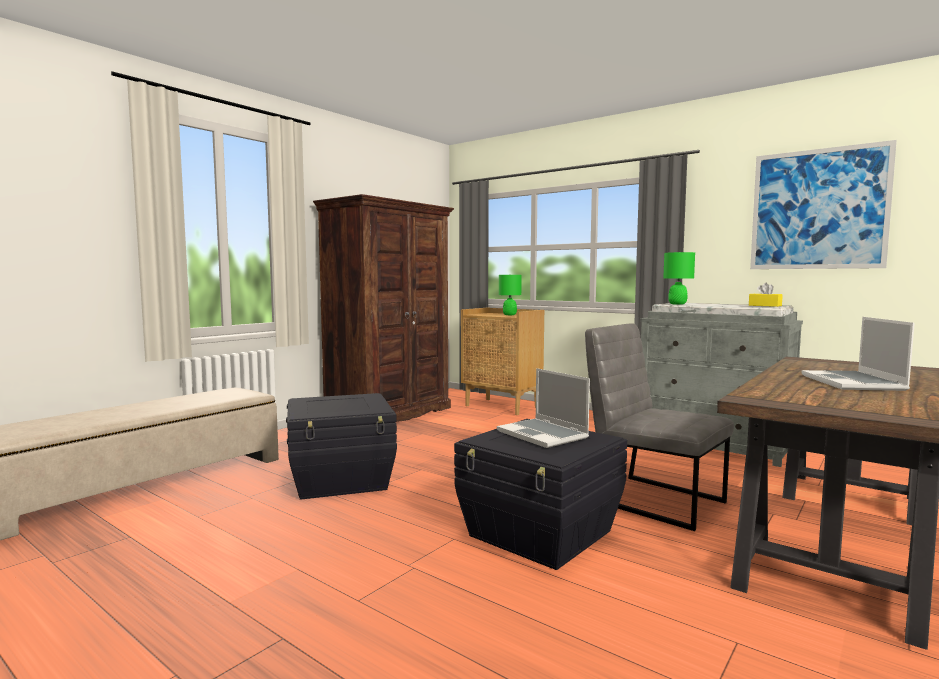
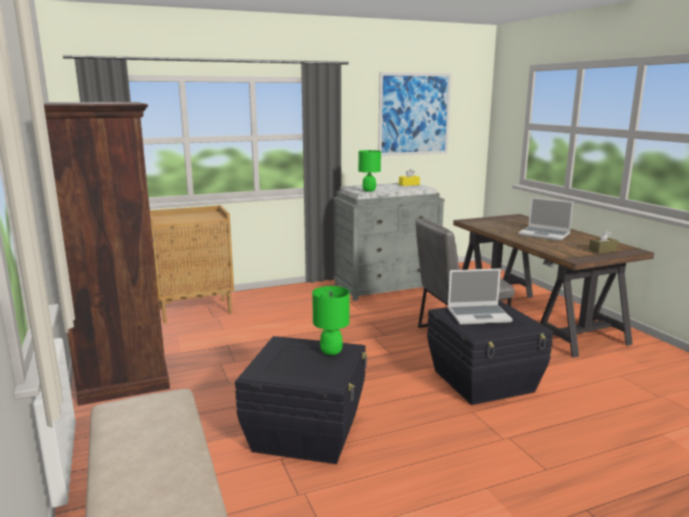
camera: 60 degrees left, 10 degrees up
green table lamp [499,274,522,315] -> green table lamp moved to [312,286,350,355]
none -> brown tissue box [589,230,618,253]

